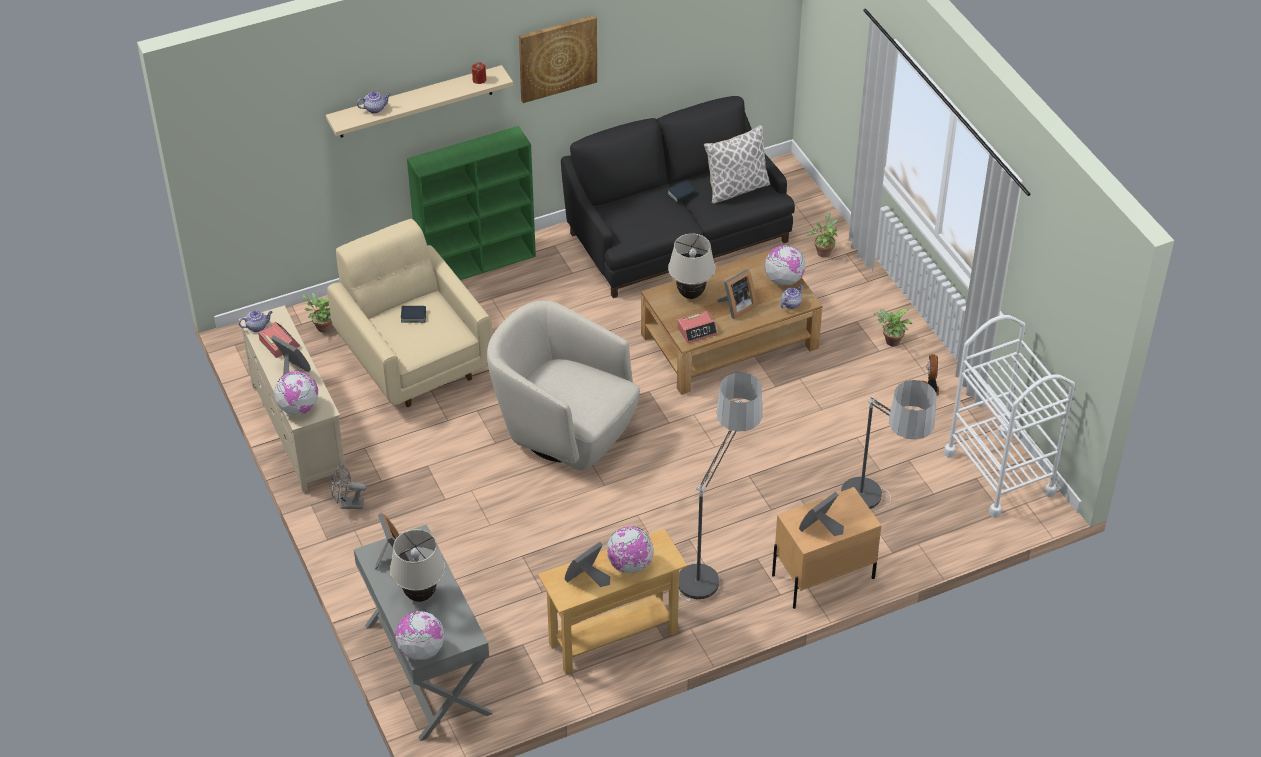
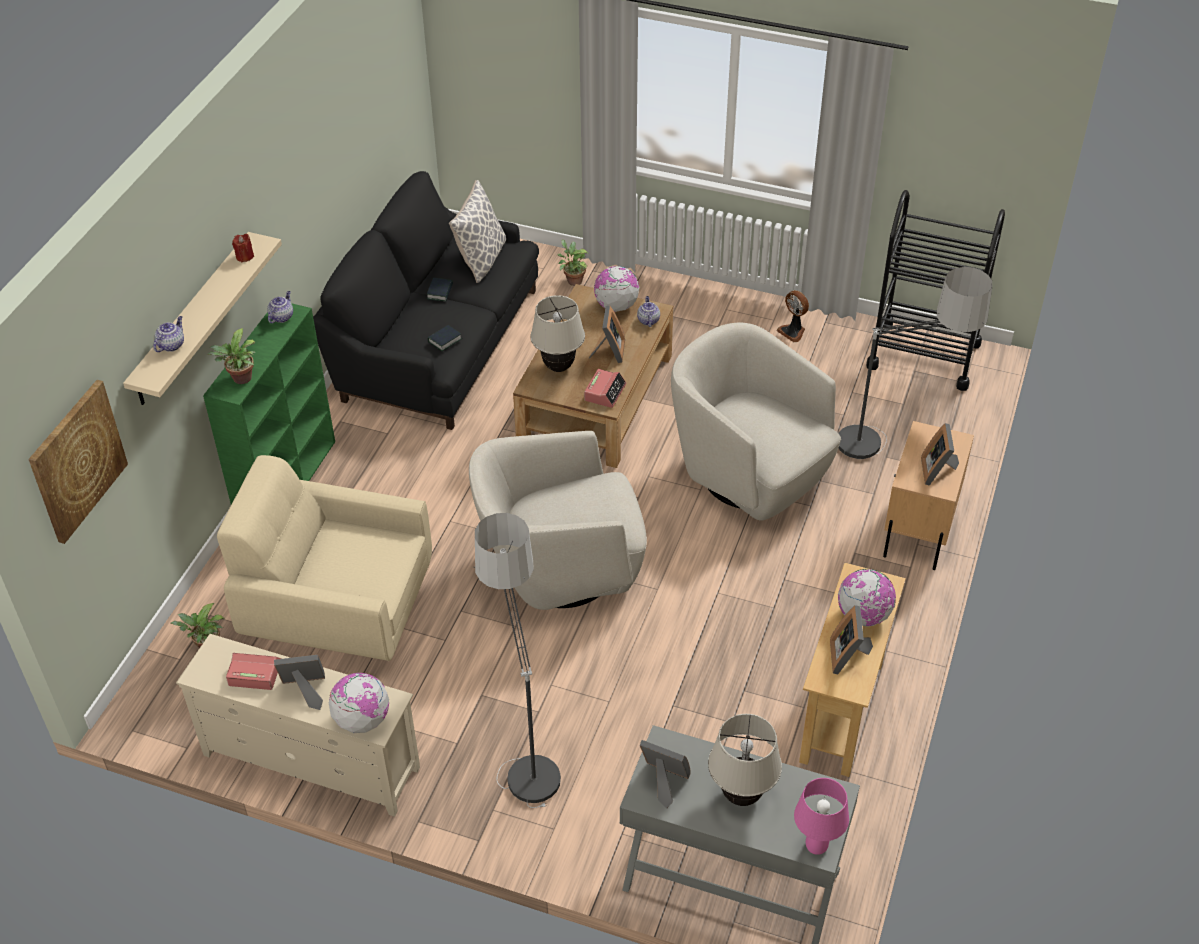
camera: 45 degrees left, 0 degrees up
teapot [239,310,272,332] -> teapot moved to [267,291,293,323]
grey fan [331,465,367,509] -> none
globe [395,611,445,660] -> pink table lamp [794,778,849,855]
book [401,306,426,323] -> book moved to [428,325,462,351]
picture [519,15,597,103] -> picture moved to [28,380,128,544]
floor lamp [679,372,762,602] -> floor lamp moved to [474,513,561,808]
potted plant [873,309,912,347] -> potted plant moved to [207,328,256,384]
white cart [944,315,1075,518] -> black cart [866,190,1005,391]
none -> beige armchair [671,323,841,521]

